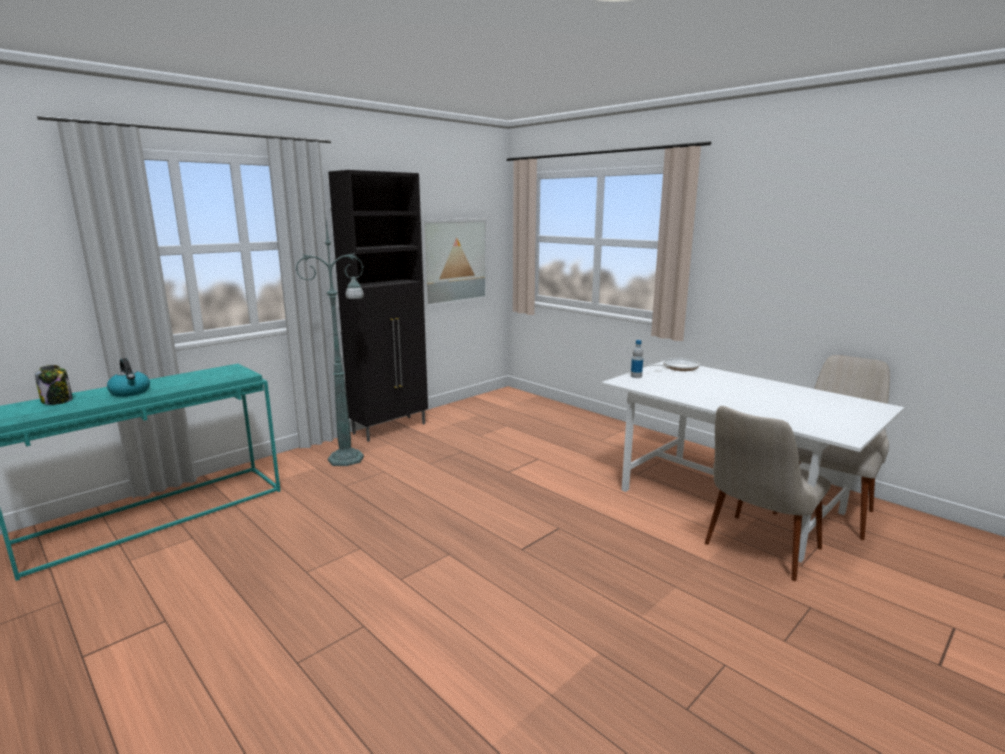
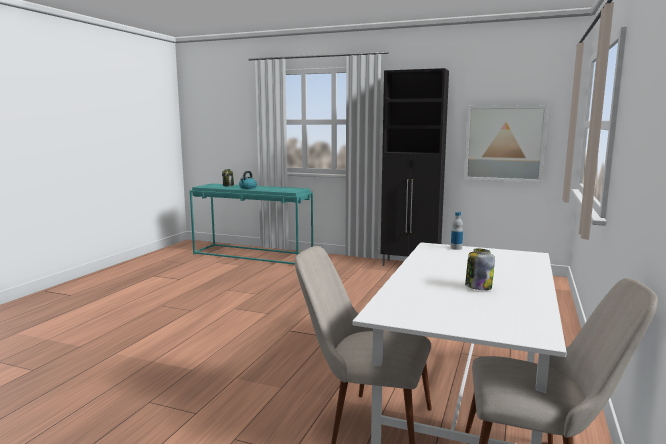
camera: 65 degrees right, 5 degrees down
green floor lamp [296,221,364,466] -> none
frying pan [648,358,700,371] -> none
none -> jar [465,249,495,290]

